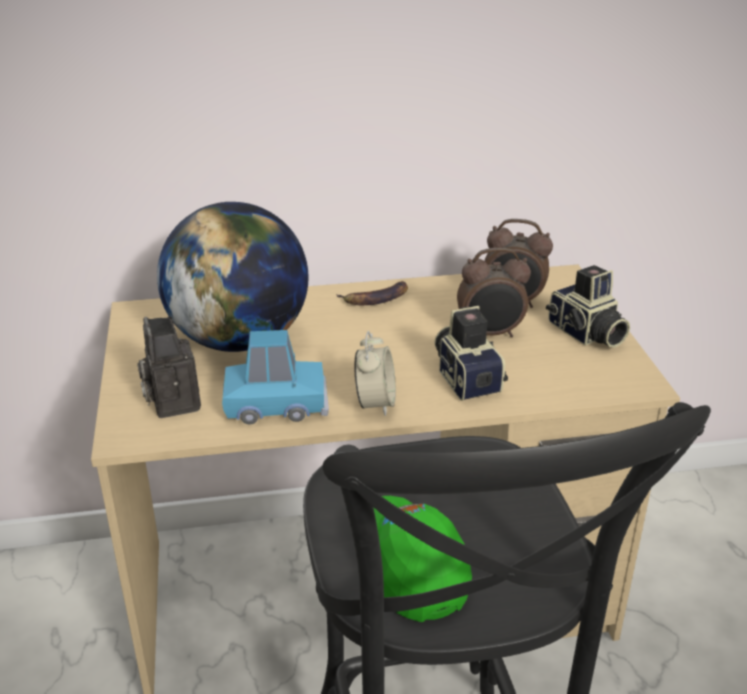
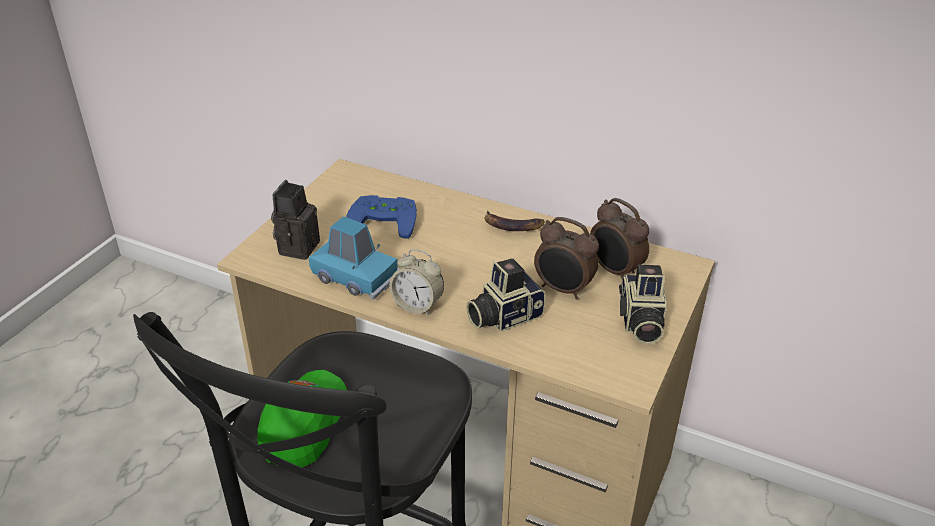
camera: 35 degrees right, 5 degrees up
globe [157,202,308,352] -> blue game controller [346,195,417,239]
alarm clock [354,331,396,416] -> alarm clock turned 75 degrees clockwise [389,249,444,316]
camera [434,306,508,401] -> camera turned 135 degrees counterclockwise [466,258,545,332]

